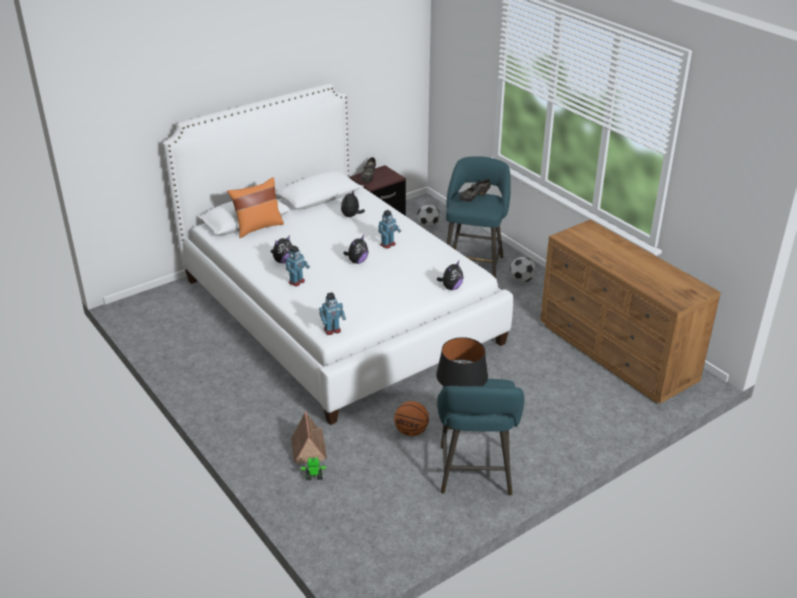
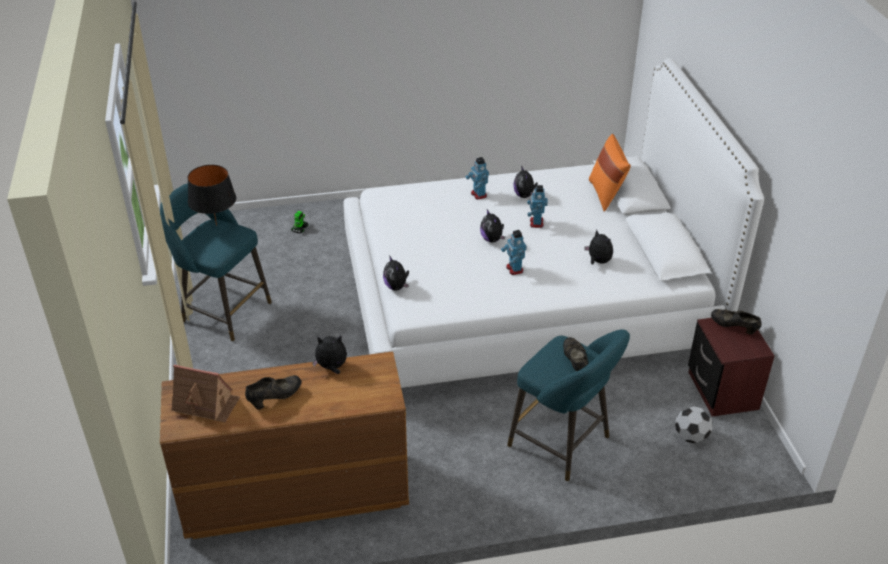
camera: 115 degrees right, 5 degrees up
toy house [291,411,327,464] -> toy house moved to [172,364,240,422]
toy robot [319,292,346,335] -> toy robot moved to [527,185,548,228]
basketball [394,401,429,436] -> none
football [510,257,536,282] -> none
none -> black shoe [245,375,302,410]
none -> plush toy [312,336,347,374]

